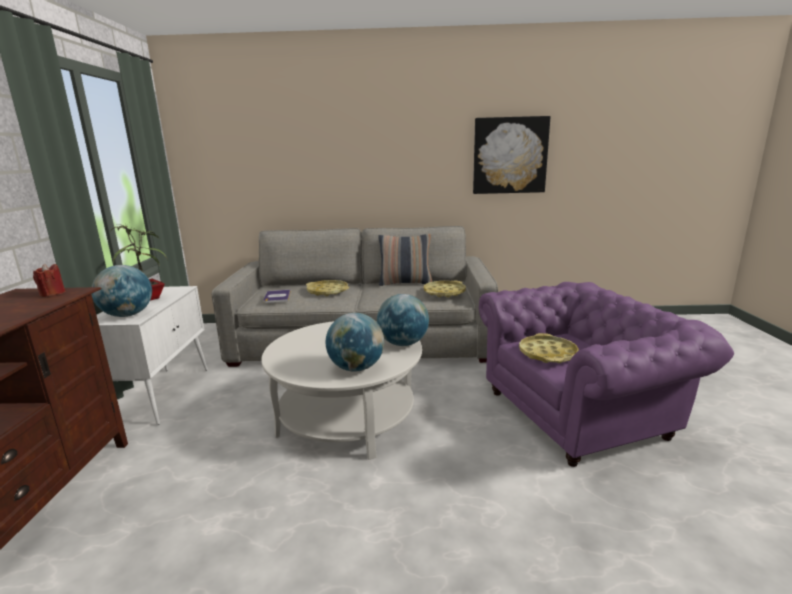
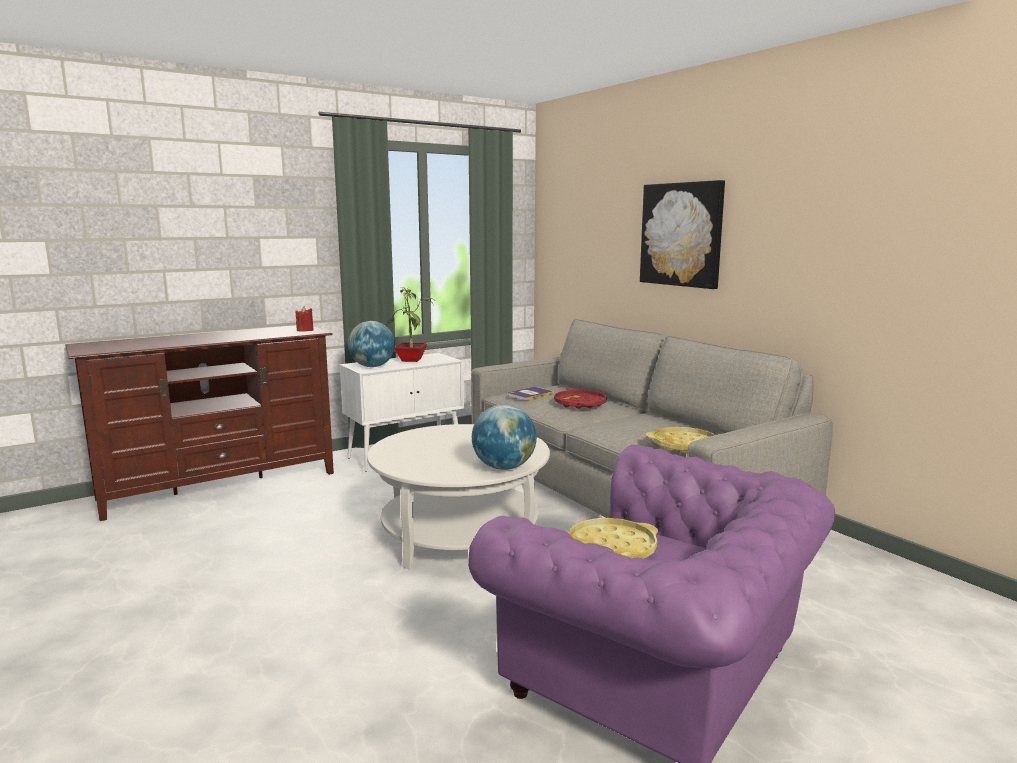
camera: 55 degrees right, 5 degrees down
yellow tray [306,280,349,296] -> red tray [554,389,607,409]
globe [326,313,384,372] -> none
pillow [378,234,432,286] -> none
picture [473,116,550,194] -> picture moved to [640,180,725,289]

